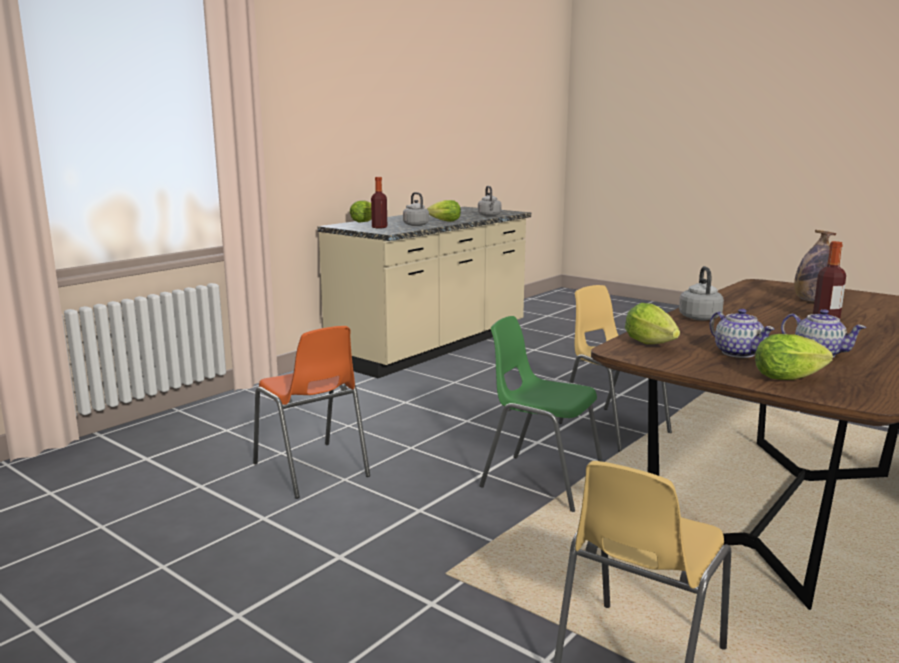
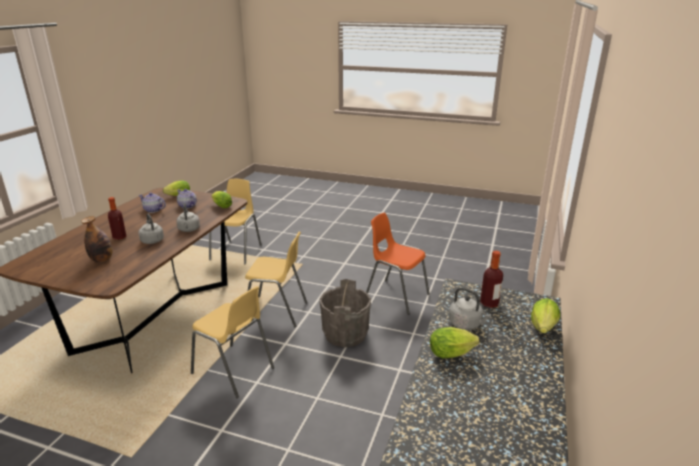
camera: 160 degrees right, 10 degrees up
grey kettle [478,186,502,216] -> grey kettle moved to [138,214,164,244]
green chair [479,316,603,512] -> yellow chair [245,231,307,327]
none -> grey bucket [320,279,371,347]

